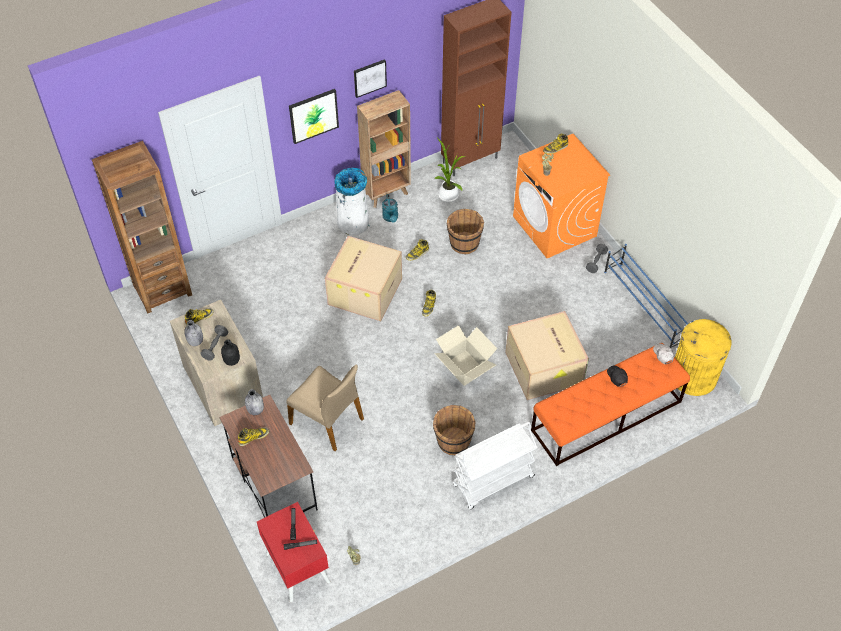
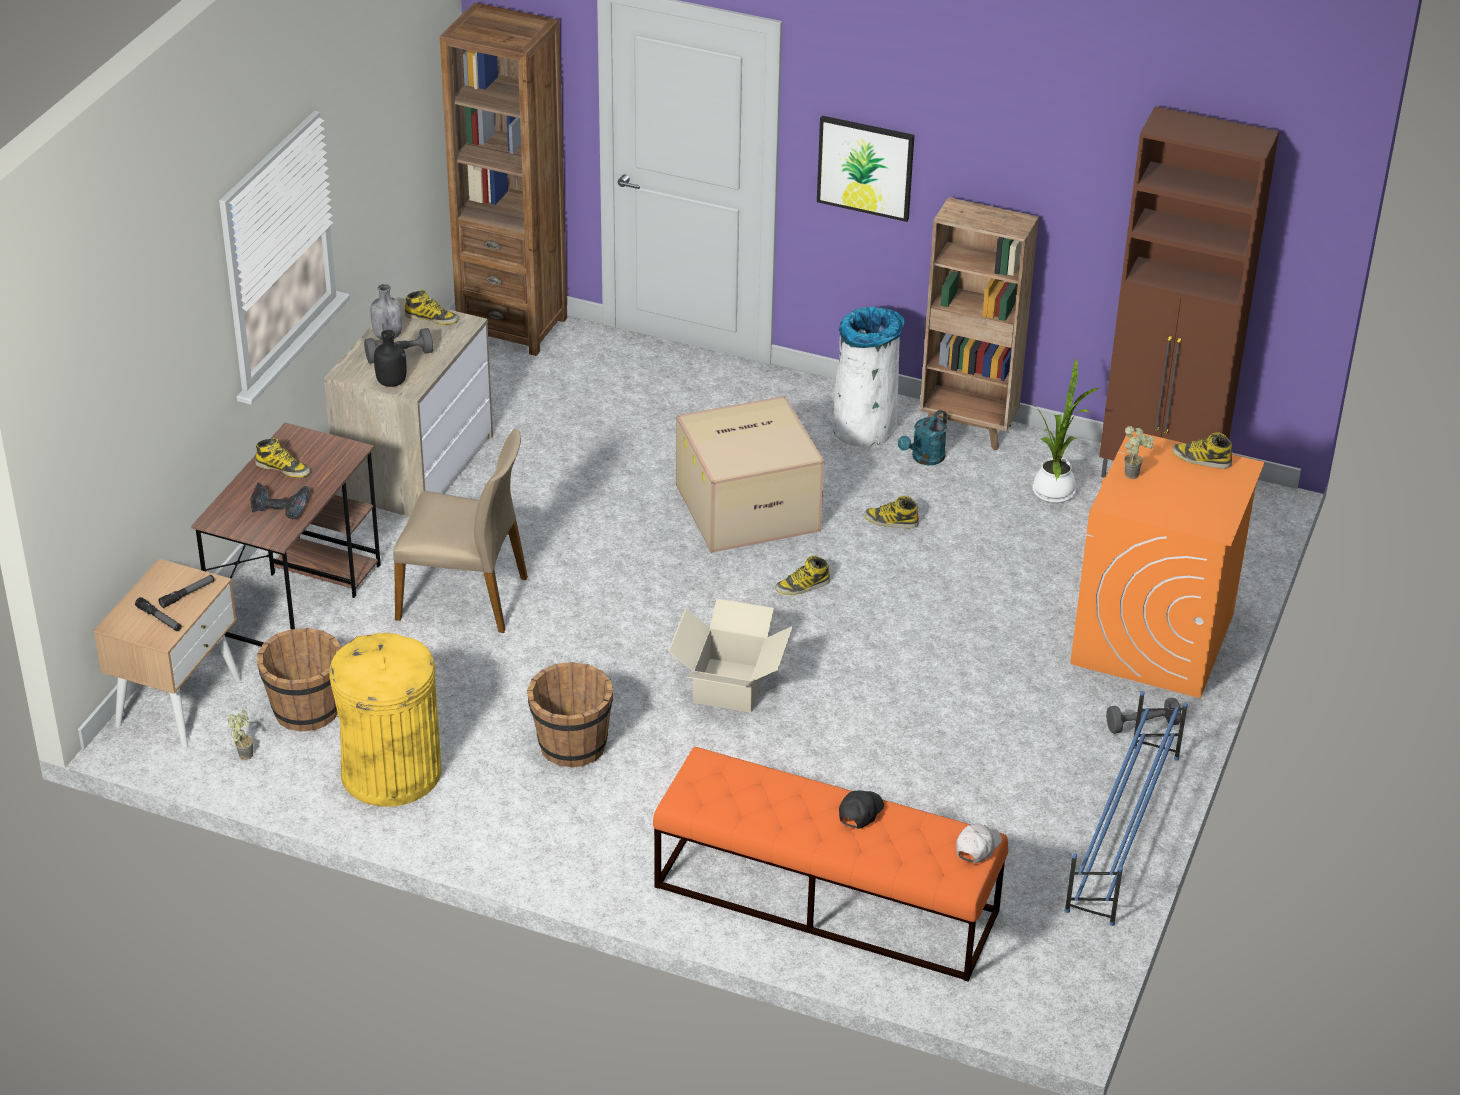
camera: 50 degrees right, 15 degrees down
grey bottle [245,389,264,415] -> none
red nightstand [257,502,330,602] -> beige nightstand [94,559,241,747]
beige chair [287,365,364,451] -> beige chair turned 75 degrees counterclockwise [393,429,528,633]
picture [354,59,387,98] -> none
brown bucket [447,209,484,254] -> brown bucket moved to [257,628,342,731]
white cart [453,422,537,509] -> none
cardboard box [505,311,589,400] -> none
yellow trash can [675,319,731,396] -> yellow trash can moved to [329,633,441,807]
none -> power drill [250,483,309,519]

